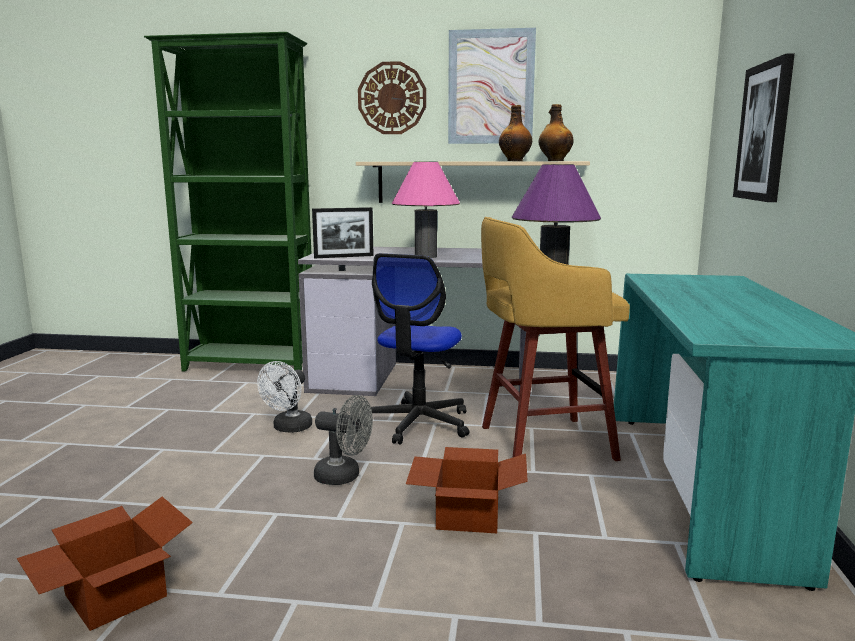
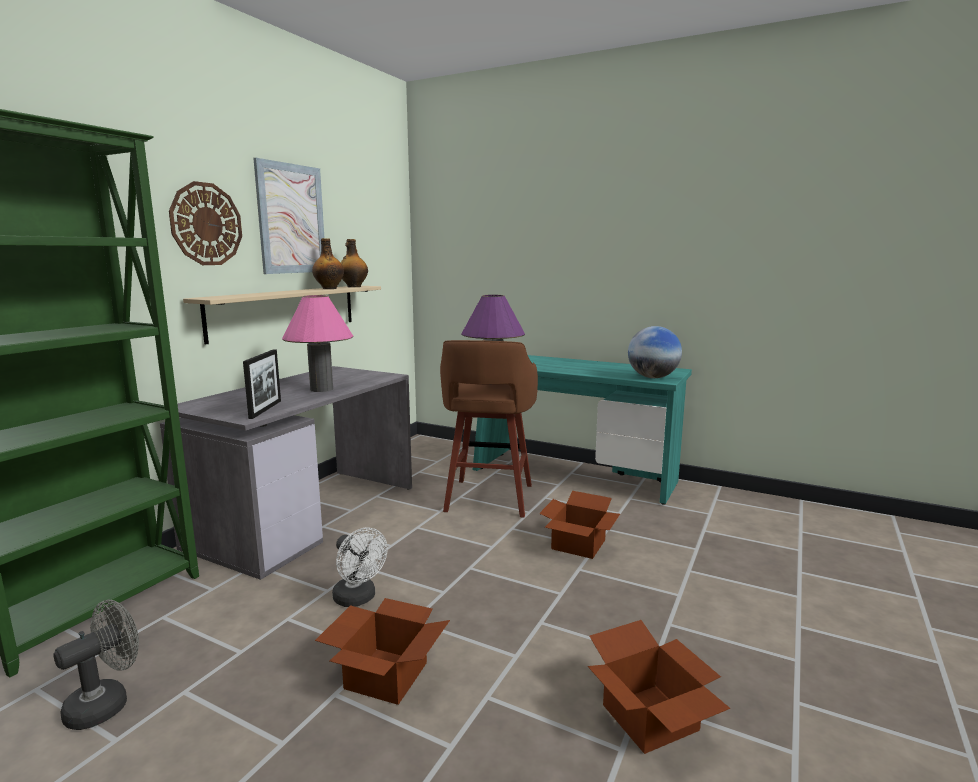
camera: 70 degrees left, 0 degrees up
grey fan [314,395,373,485] -> grey fan moved to [53,600,139,730]
office chair [368,253,469,445] -> none
yellow stool [481,217,630,461] -> brown stool [440,340,538,518]
picture [733,53,795,202] -> none
none -> cardboard box [315,598,450,705]
none -> globe [628,326,682,378]

